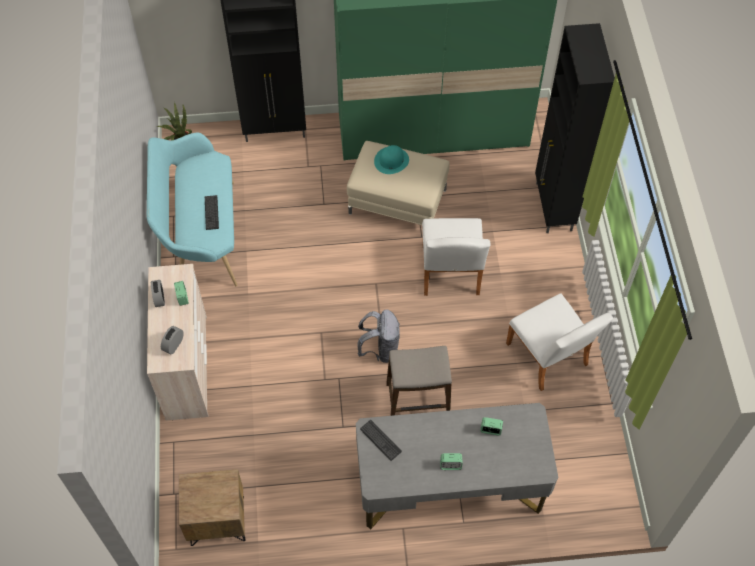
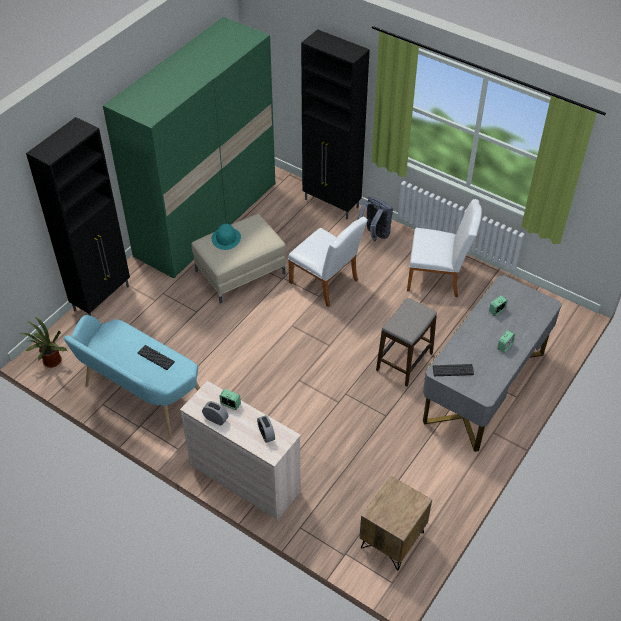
camera: 50 degrees left, 10 degrees down
grey backpack [357,309,400,363] -> grey backpack moved to [357,197,393,241]

